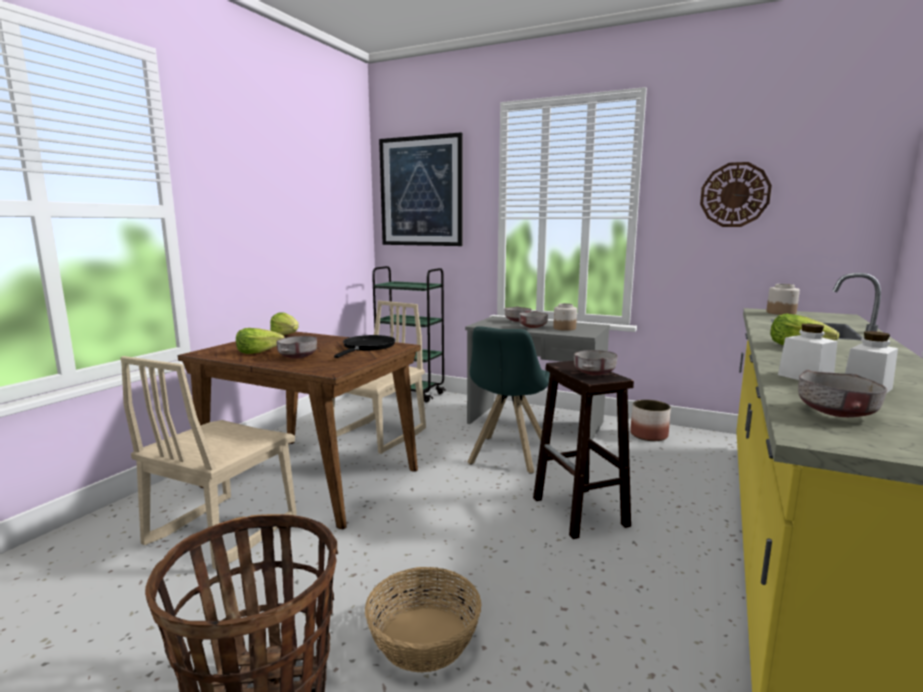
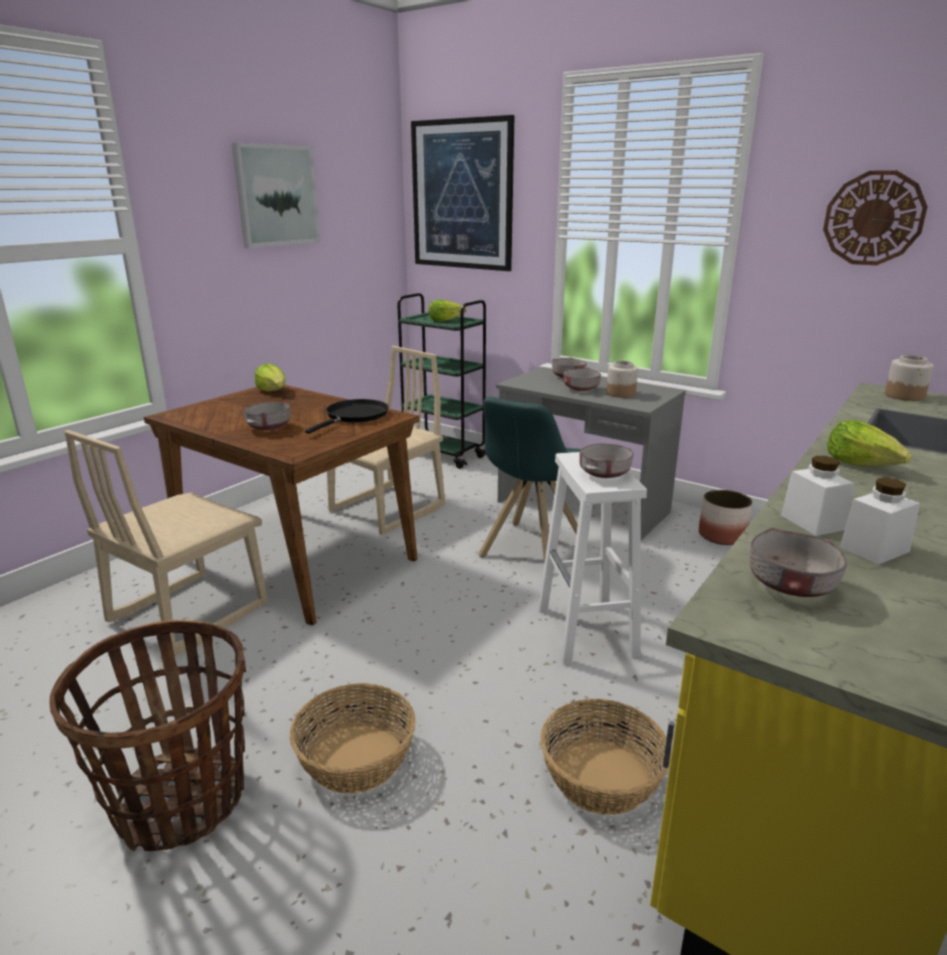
camera: 10 degrees right, 10 degrees up
lettuce [236,328,285,354] -> lettuce moved to [429,300,466,321]
brown stool [533,361,634,539] -> white stool [538,452,647,665]
none -> picture [232,143,320,248]
none -> basket [541,699,671,815]

